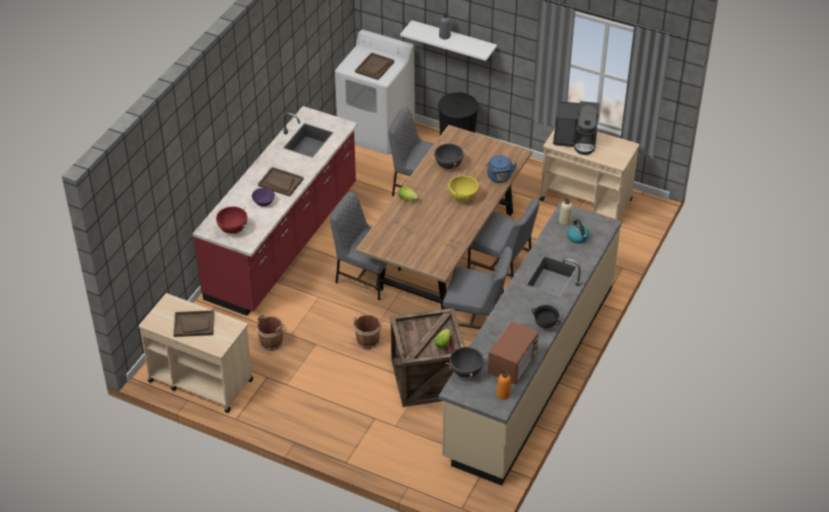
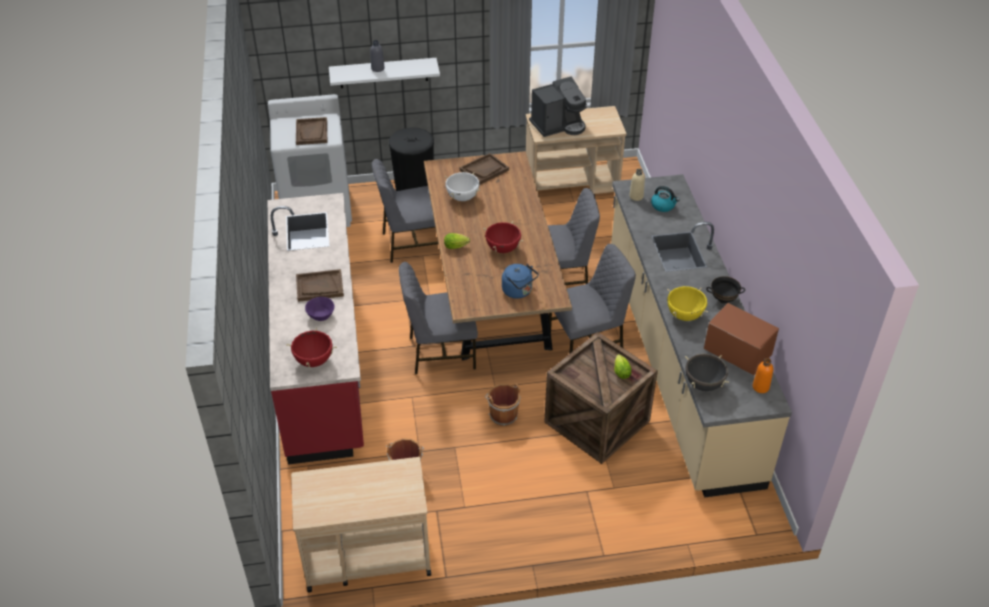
camera: 35 degrees left, 0 degrees up
brown tray [173,310,214,337] -> brown tray moved to [460,153,509,185]
black cooking pot [432,143,466,169] -> white cooking pot [445,172,480,201]
yellow cooking pot [445,174,482,202] -> yellow cooking pot moved to [667,286,708,321]
blue kettle [487,155,517,183] -> blue kettle moved to [502,264,539,299]
microwave [488,321,539,384] -> microwave turned 45 degrees counterclockwise [704,303,779,375]
none -> red cooking pot [483,221,524,253]

